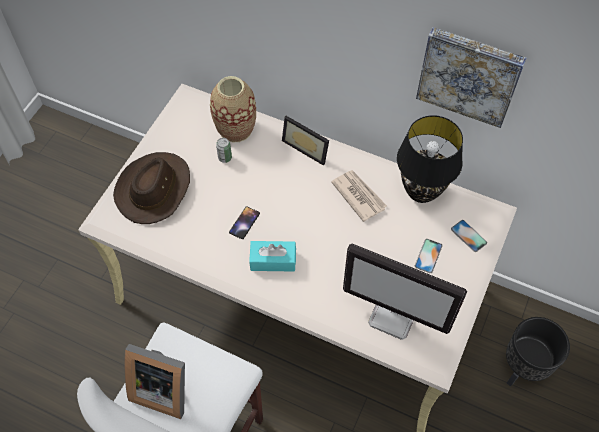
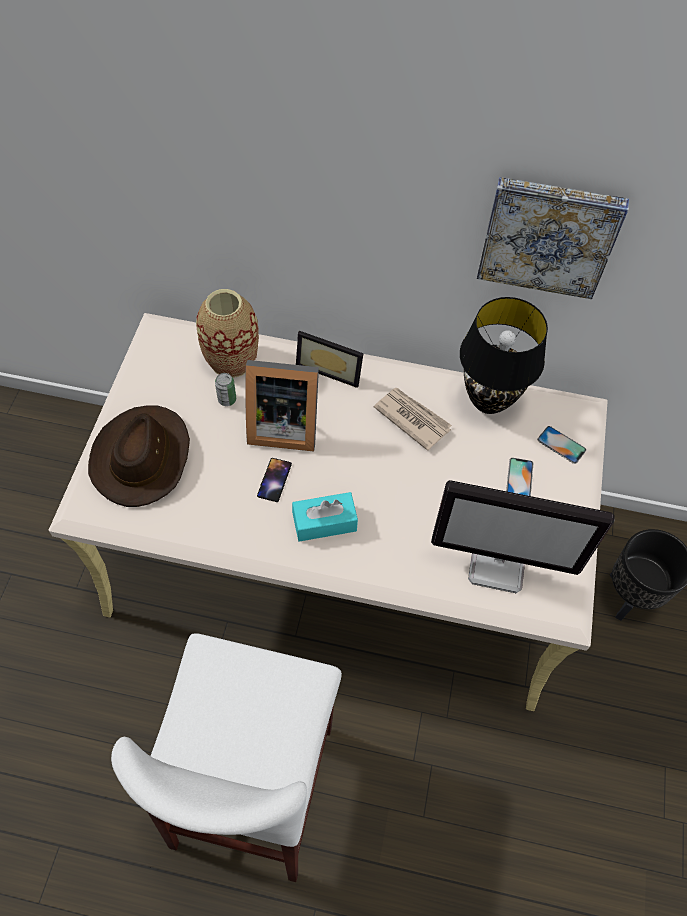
camera: 15 degrees left, 0 degrees up
picture frame [125,344,185,419] -> picture frame moved to [245,360,319,452]

